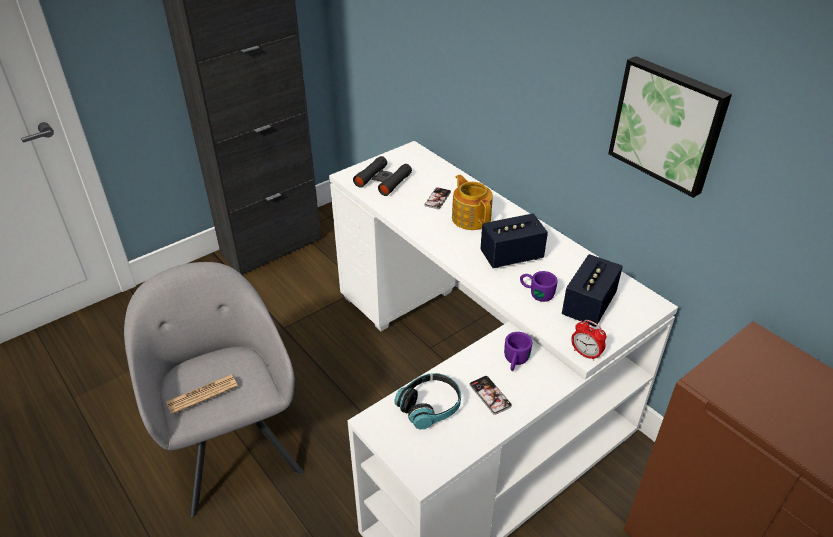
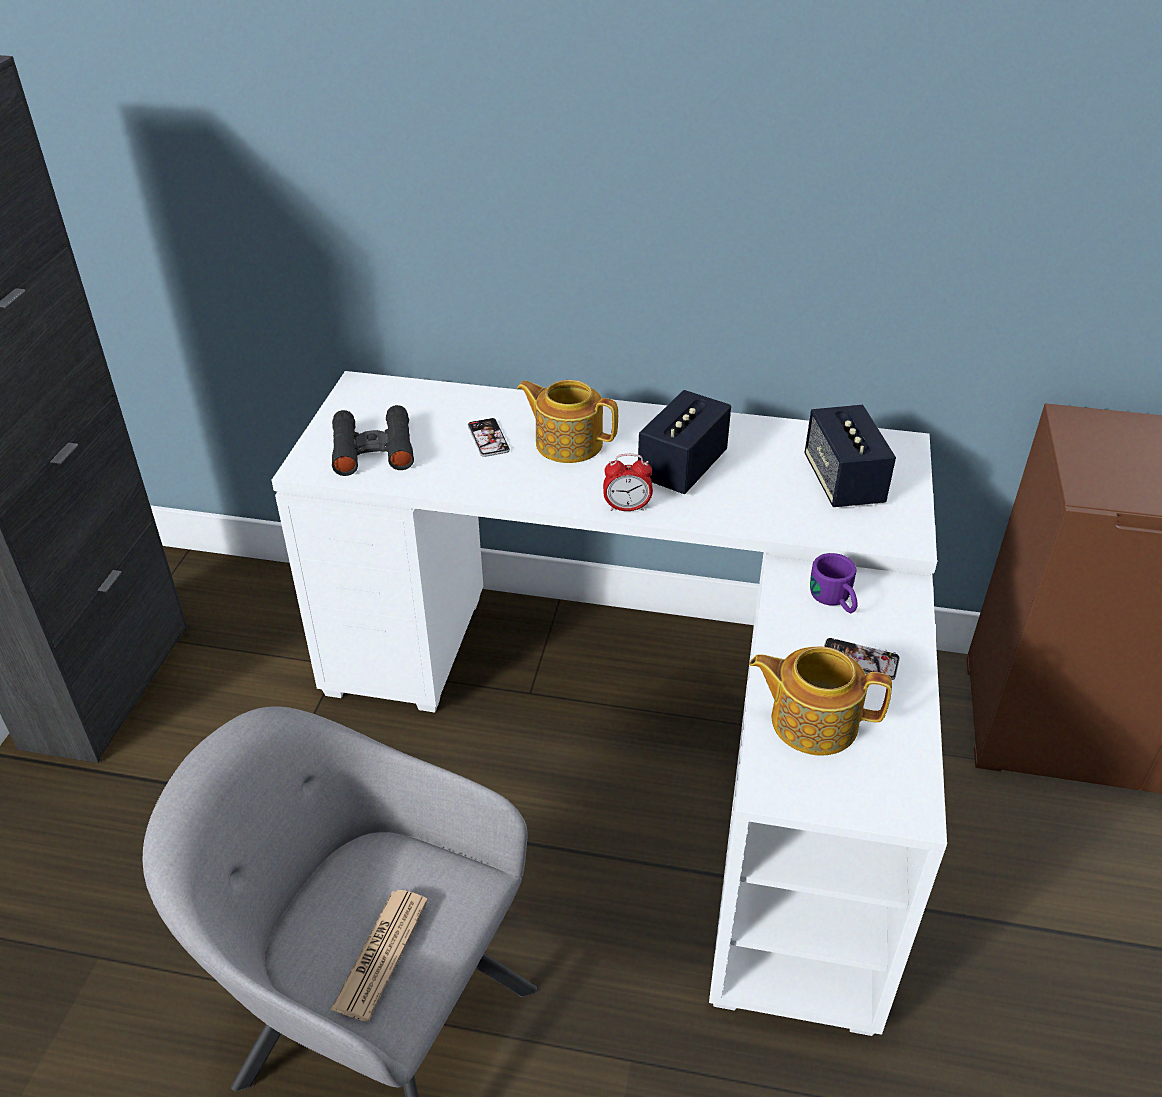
camera: 40 degrees left, 0 degrees up
headphones [394,373,461,429] -> teapot [749,647,892,756]
purple mug [520,271,557,302] -> none
alarm clock [571,320,606,361] -> alarm clock moved to [603,454,653,511]
picture [608,56,732,198] -> none

